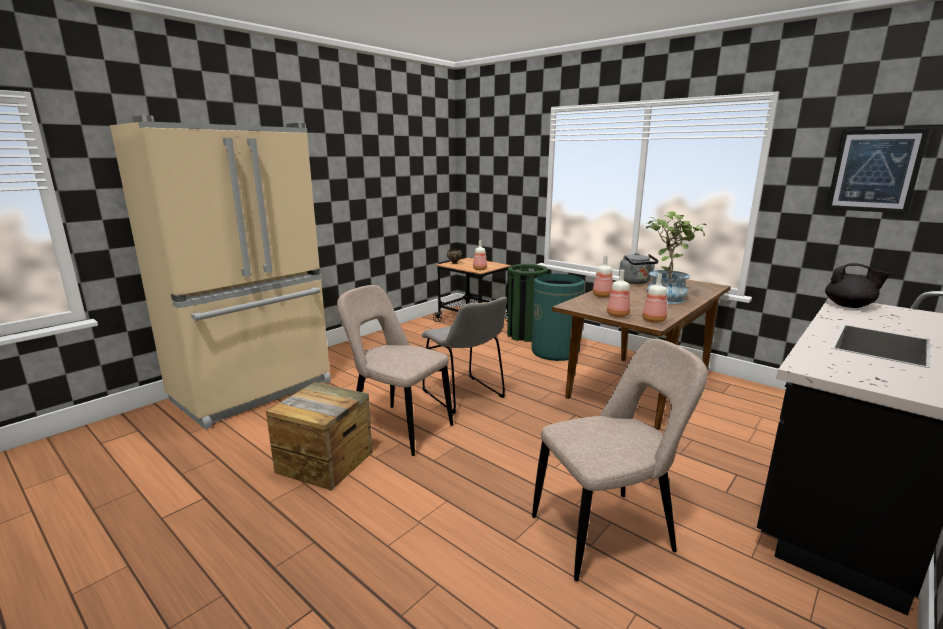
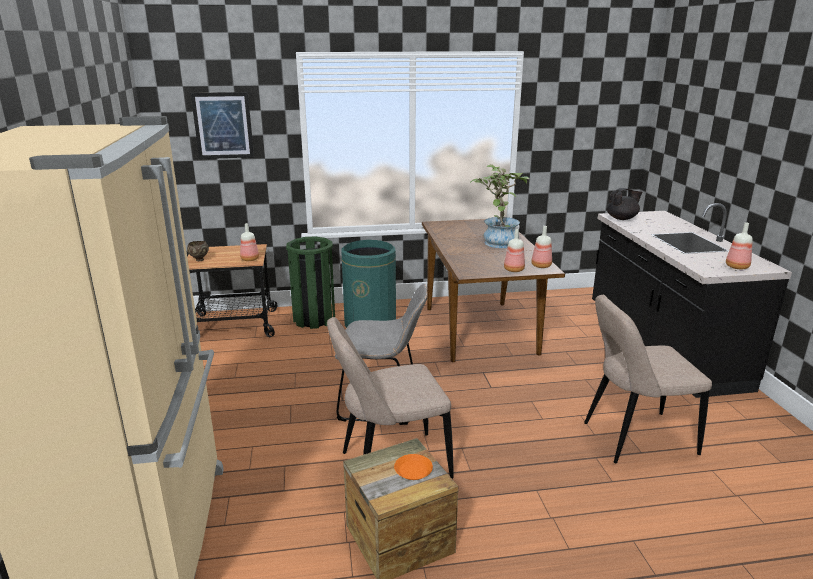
camera: 50 degrees left, 5 degrees up
beige chair [532,339,708,581] -> beige chair turned 120 degrees counterclockwise [584,295,712,463]
bottle [593,255,613,297] -> bottle moved to [726,222,753,269]
grey kettle [619,252,659,284] -> none
picture [826,128,930,214] -> picture moved to [191,92,254,159]
none -> orange plate [394,454,433,480]

